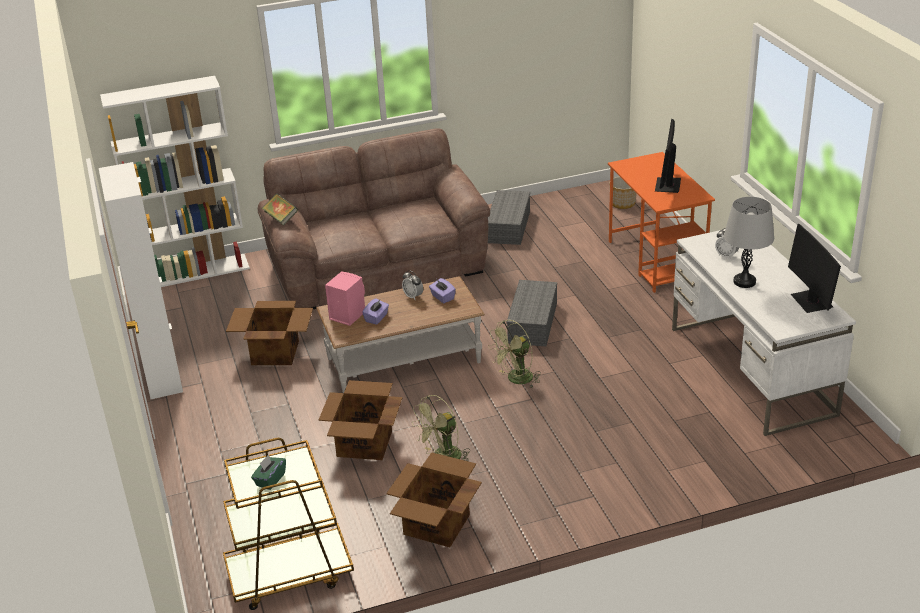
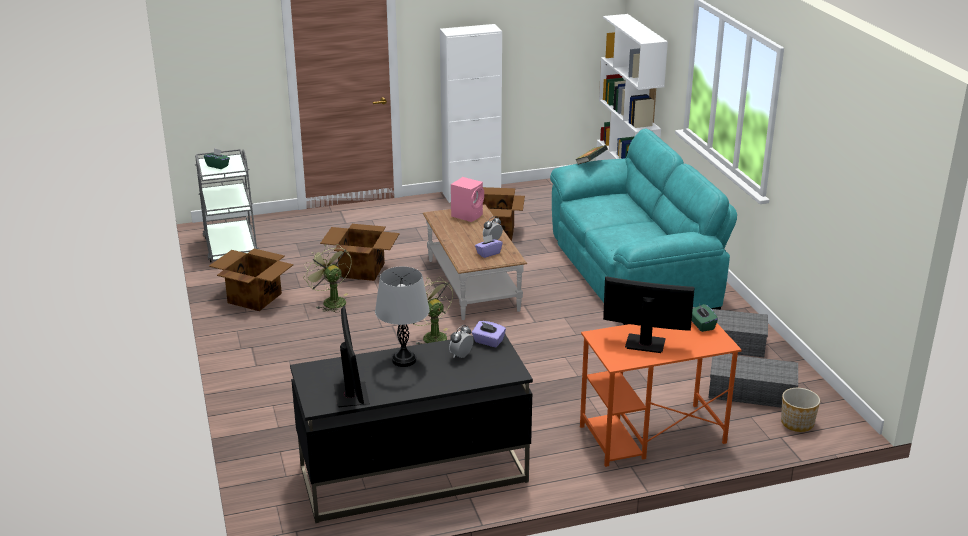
camera: 90 degrees right, 5 degrees down
brown cart [223,438,354,610] -> grey cart [195,149,259,263]
brown sofa [258,128,490,309] -> turquoise sofa [550,129,737,325]
purple tissue box [362,298,389,325] -> purple tissue box moved to [472,321,506,347]
grey storage box [507,280,557,346] -> grey storage box moved to [708,354,798,408]
white desk [672,229,856,436] -> black desk [290,334,533,523]
monitor [788,224,841,313] -> monitor turned 90 degrees clockwise [334,306,370,407]
none -> green tissue box [692,304,718,332]

